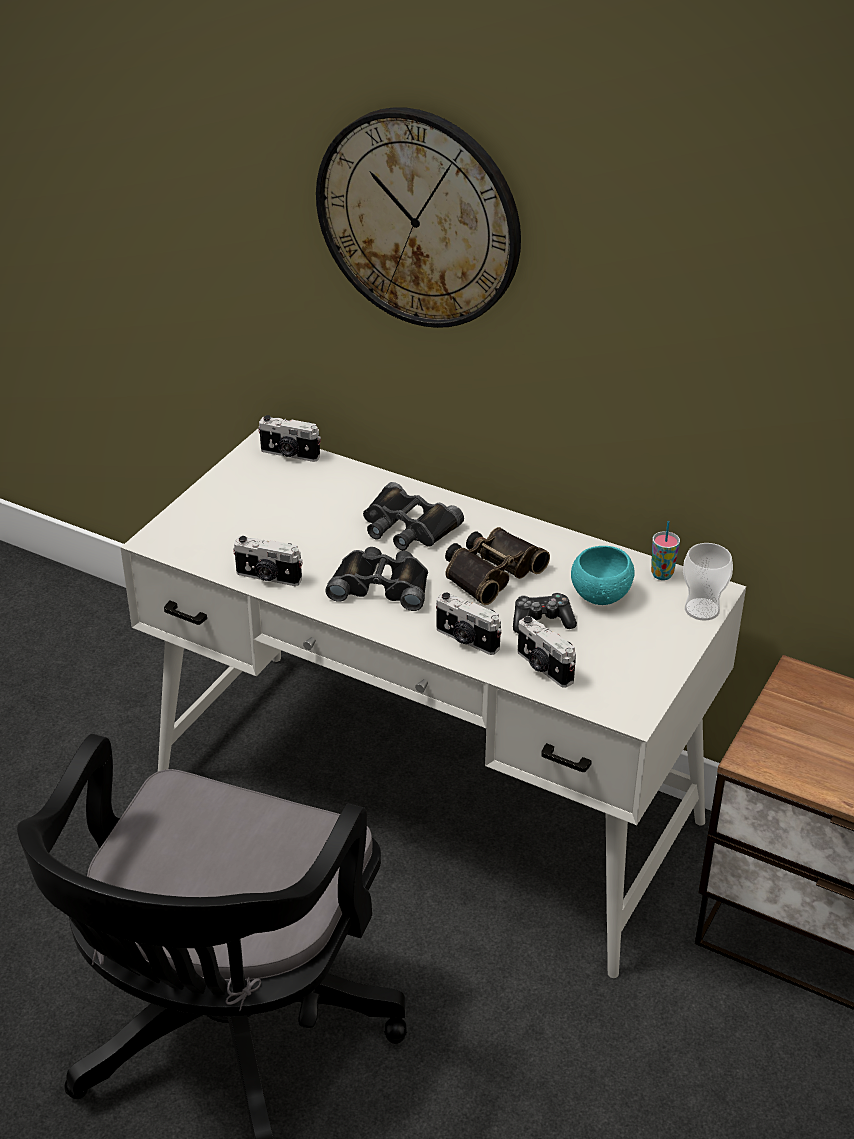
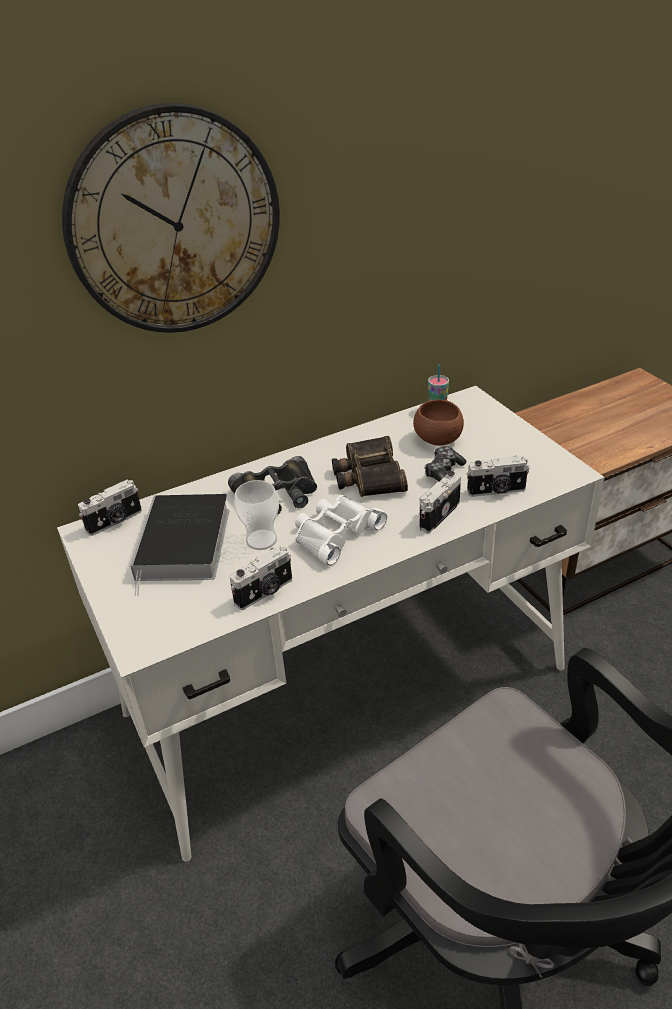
camera: 55 degrees left, 0 degrees up
black binoculars [325,547,428,611] -> white binoculars [295,495,387,566]
camera [436,592,502,655] -> camera turned 150 degrees clockwise [419,470,461,533]
turquoise bowl [571,546,635,605] -> brown bowl [413,399,464,446]
cup [683,543,733,621] -> cup moved to [234,480,279,550]
none -> book [130,494,229,596]

